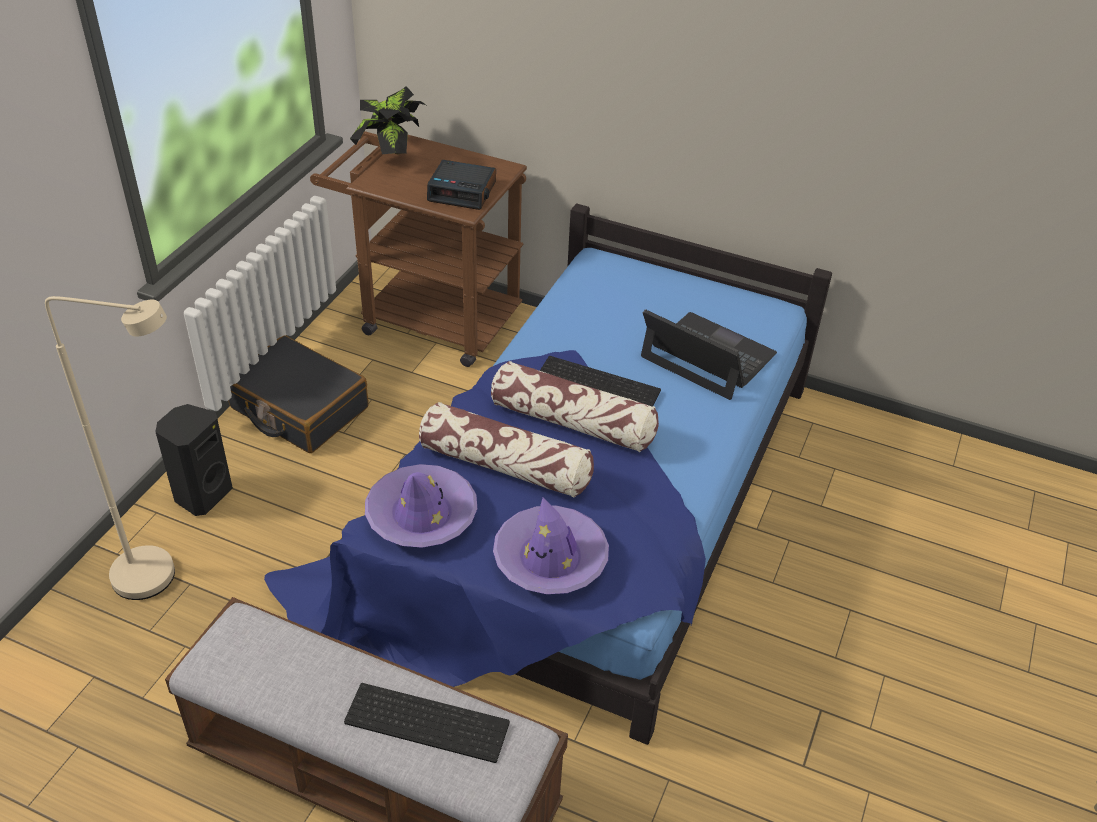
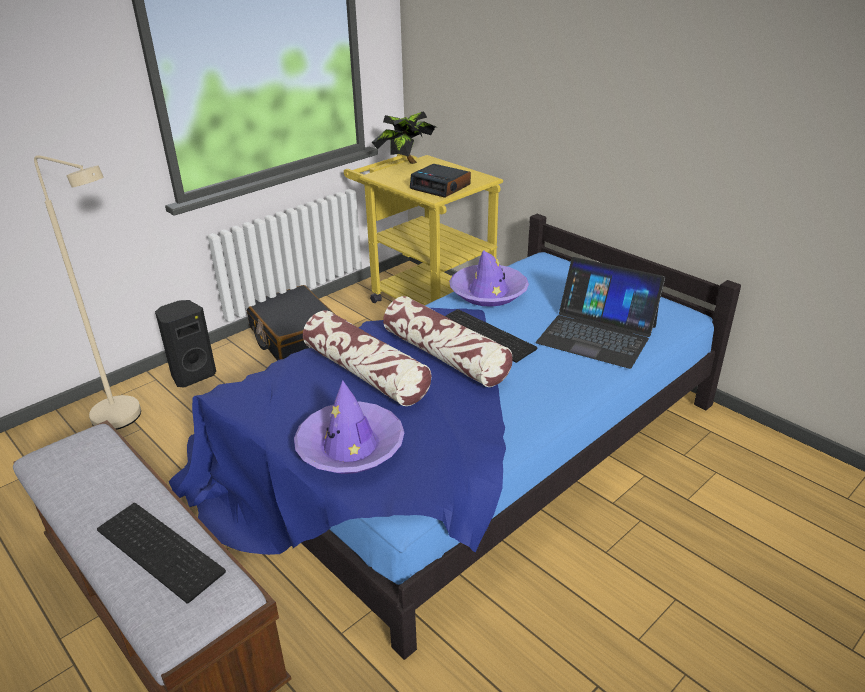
camera: 25 degrees right, 10 degrees down
brown cart [310,131,527,367] -> yellow cart [344,154,503,305]
purple hat [365,464,477,548] -> purple hat moved to [449,250,529,307]
laptop [641,309,777,400] -> laptop turned 150 degrees clockwise [536,257,665,369]

